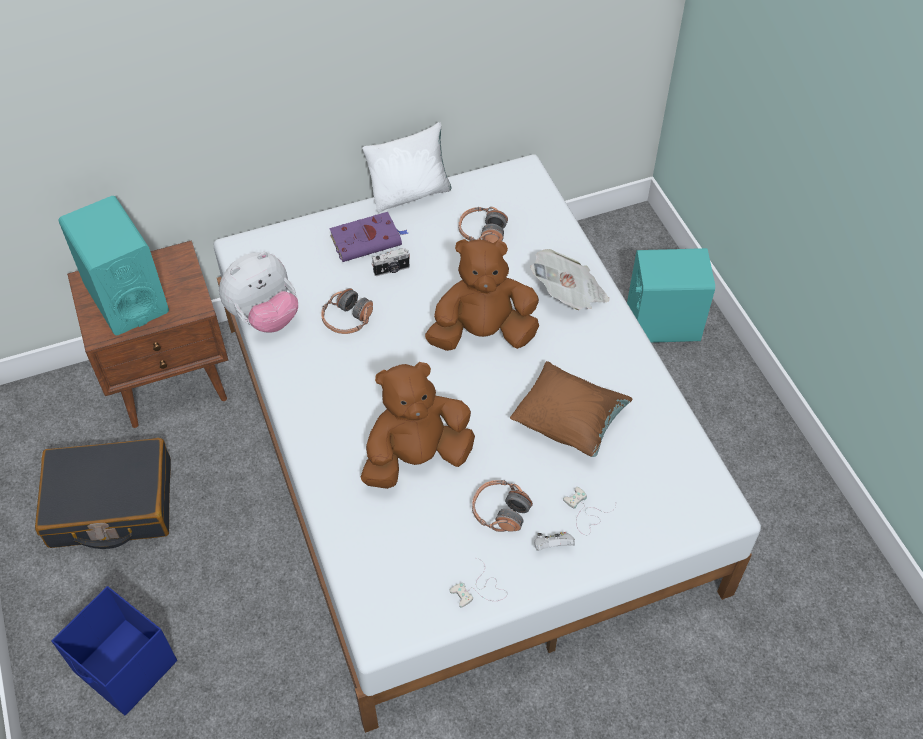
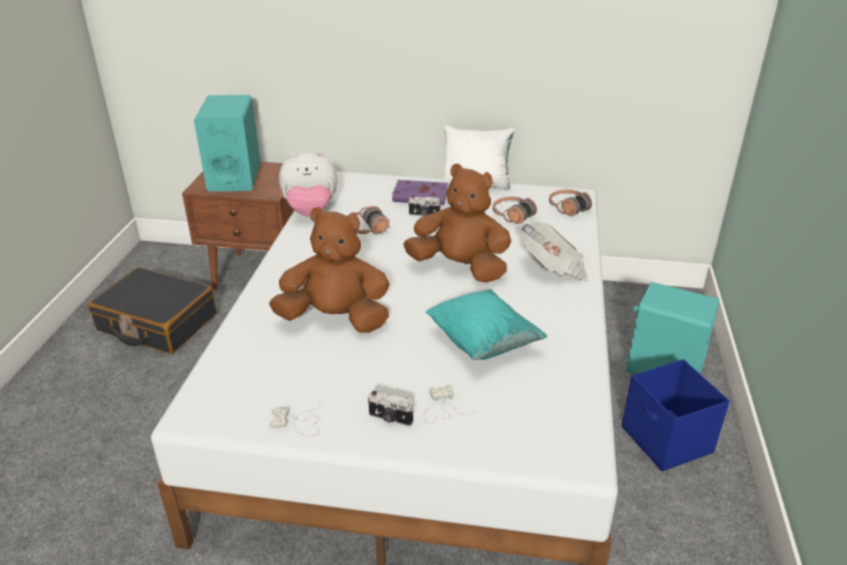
camera: 30 degrees right, 20 degrees down
blue storage box [51,586,177,716] -> blue storage box moved to [622,359,730,471]
headphones [472,480,533,532] -> headphones moved to [549,189,592,216]
brown pillow [510,361,632,457] -> turquoise pillow [426,289,547,360]
white game controller [534,532,575,551] -> camera [368,391,414,427]

